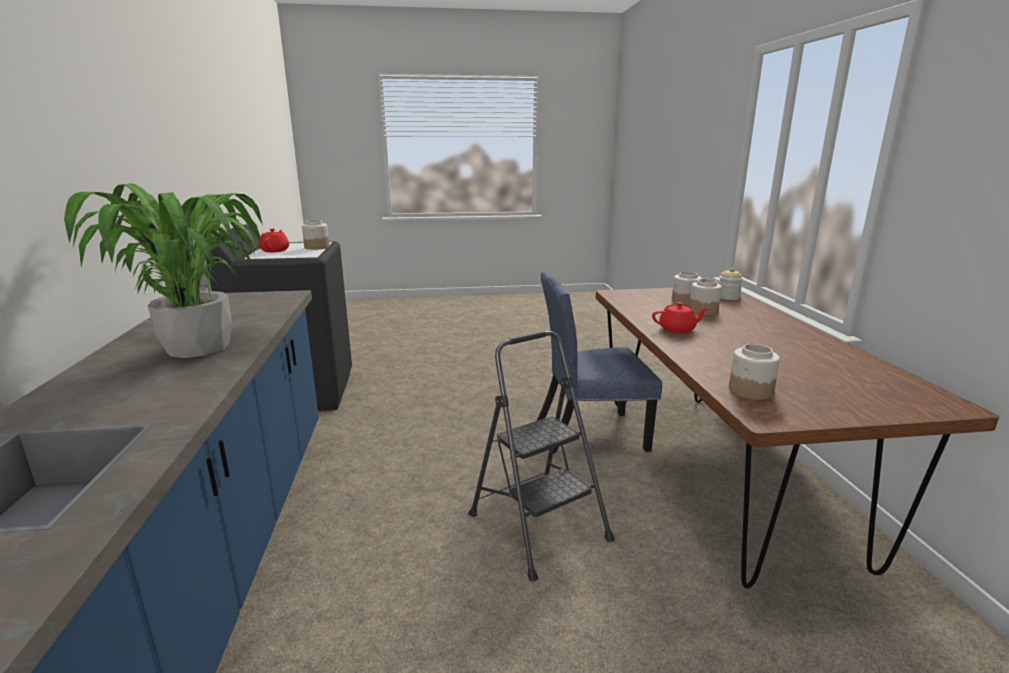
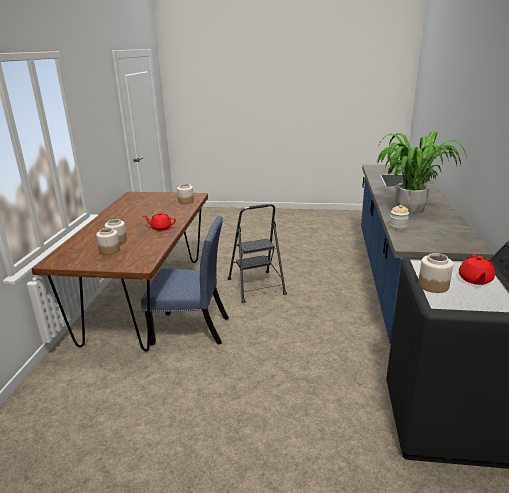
camera: 165 degrees left, 5 degrees up
jar [718,268,743,300] -> jar moved to [390,205,409,230]

